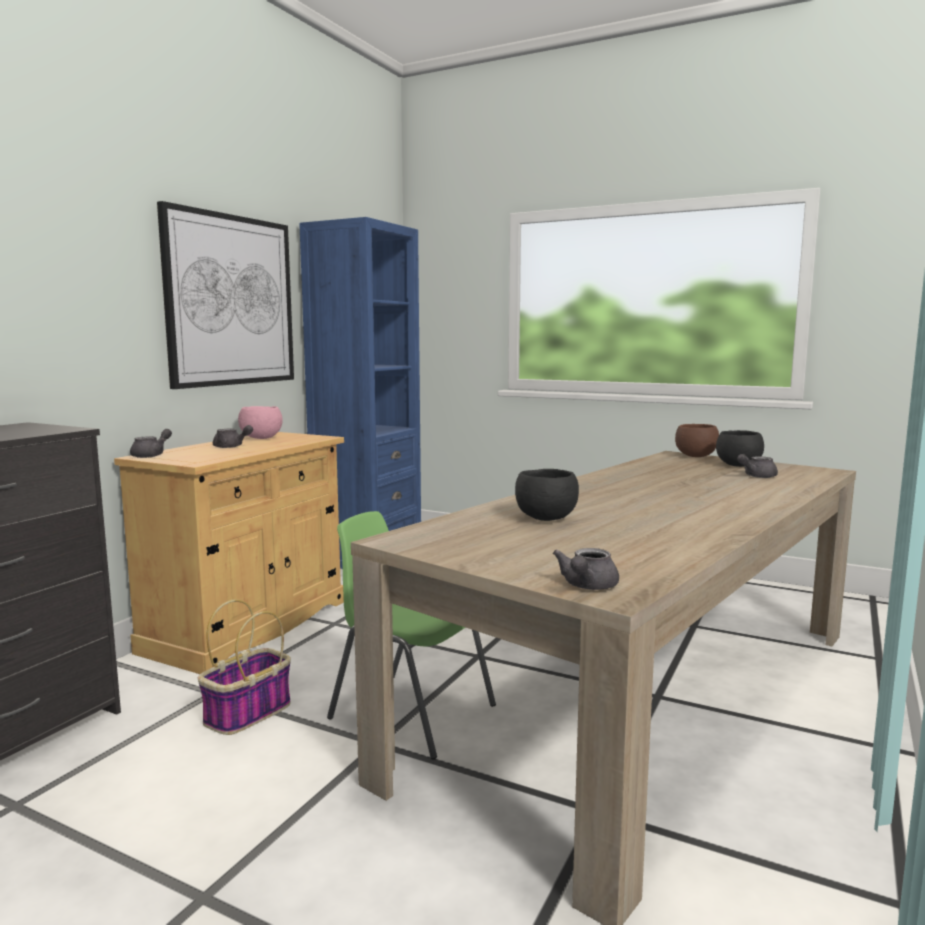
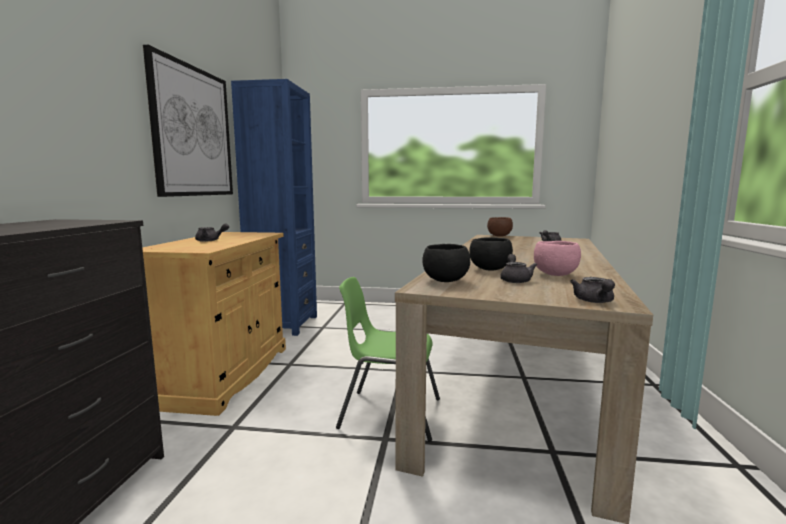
camera: 20 degrees left, 0 degrees up
grey teapot [130,429,172,458] -> grey teapot moved to [500,254,537,283]
basket [198,600,291,735] -> none
pink bowl [238,406,283,439] -> pink bowl moved to [534,241,581,276]
black bowl [716,430,764,467] -> black bowl moved to [422,244,470,282]

